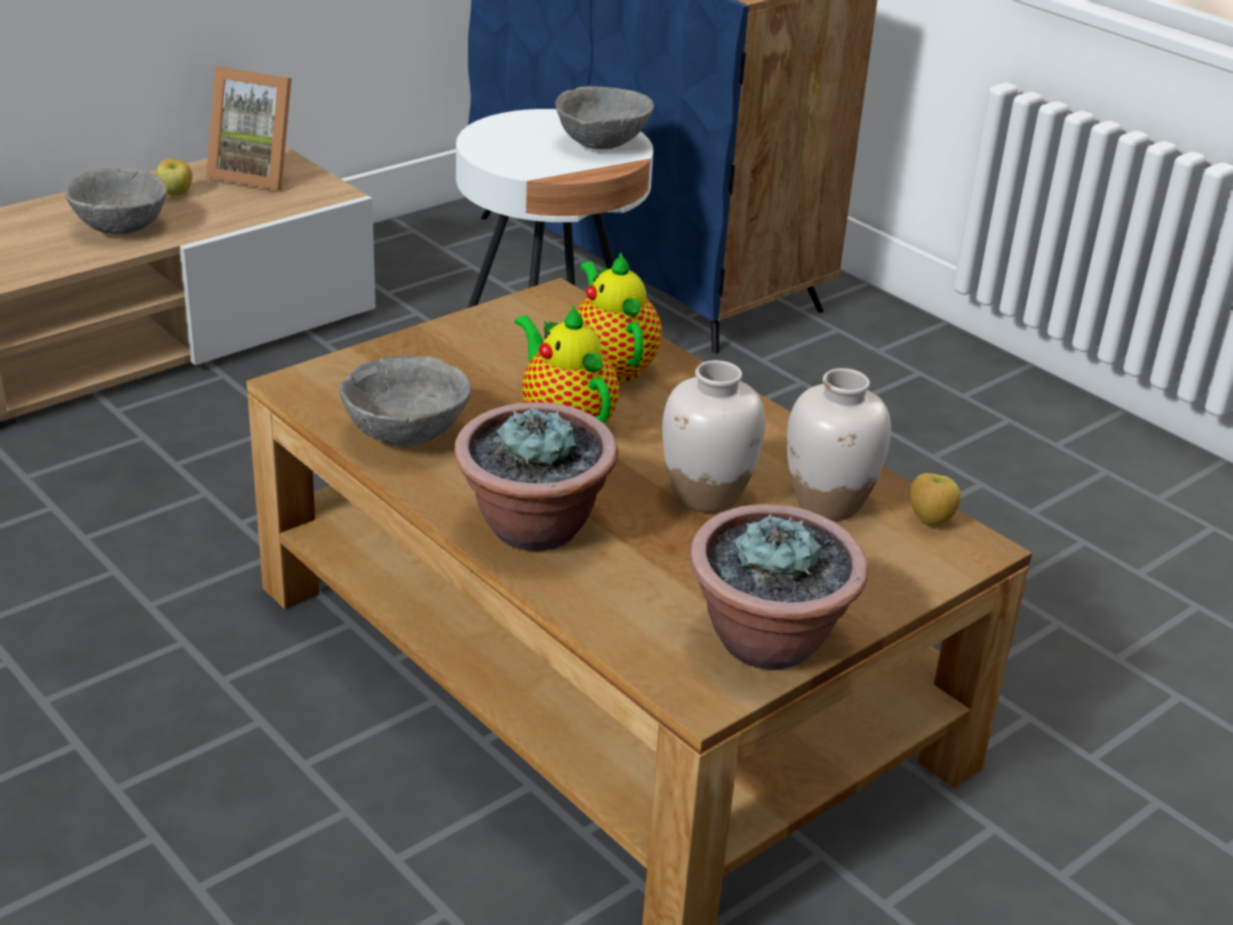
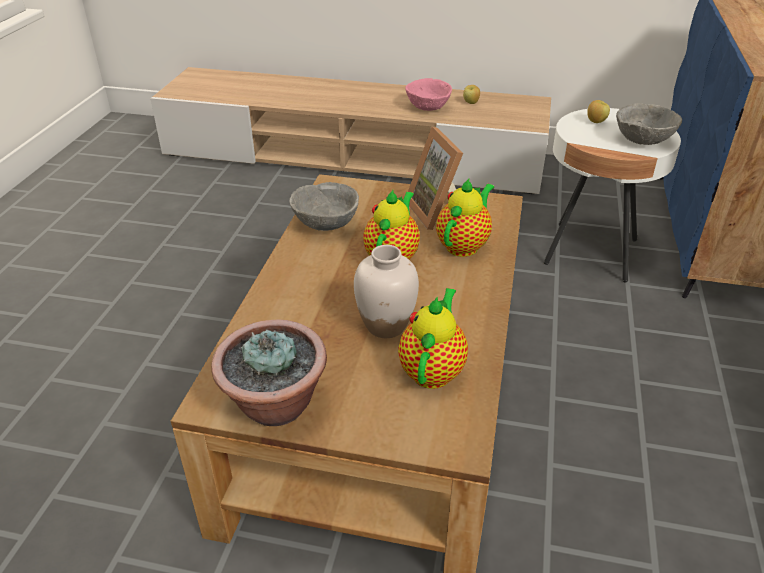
camera: 55 degrees right, 5 degrees up
grey bowl [65,168,167,234] -> pink bowl [405,78,452,111]
picture frame [206,67,292,190] -> picture frame moved to [408,127,463,230]
potted plant [454,402,618,551] -> none
white vase [787,368,891,521] -> teapot [398,288,468,389]
apple [910,473,961,525] -> apple moved to [587,100,610,123]

